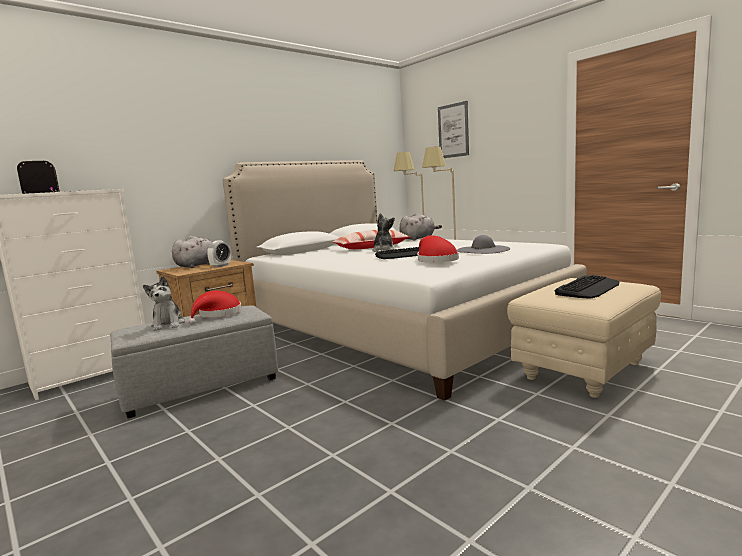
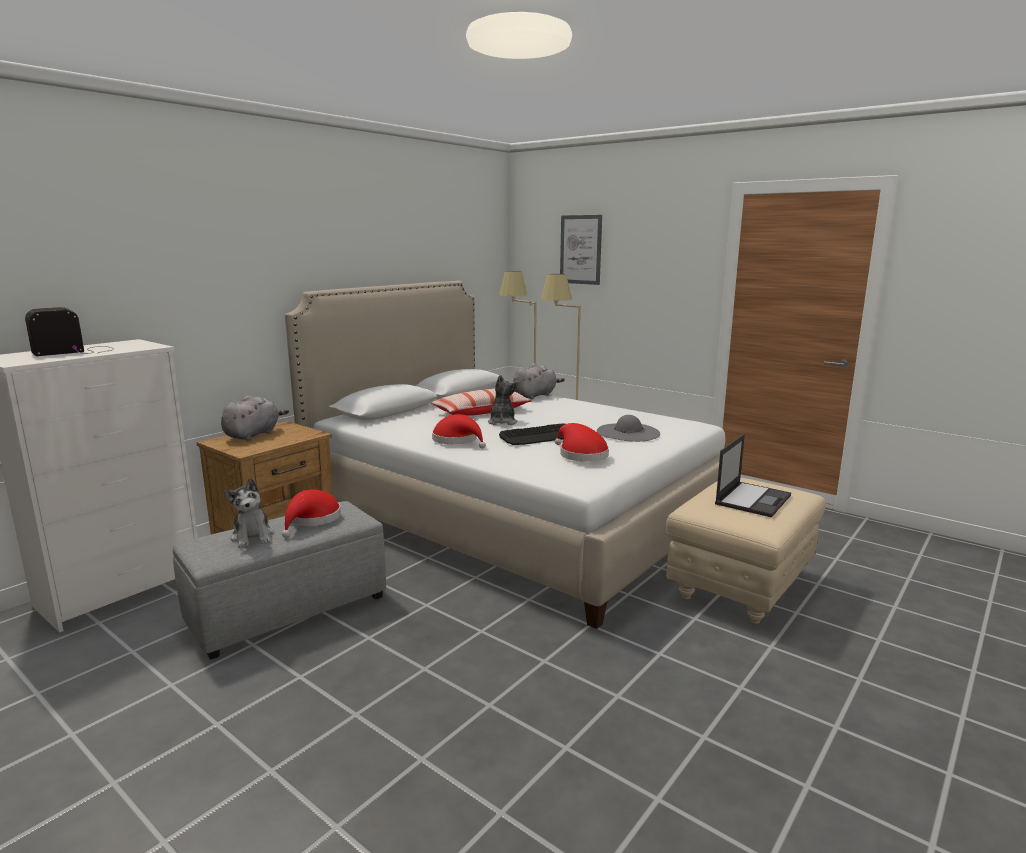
camera: 10 degrees left, 5 degrees up
alarm clock [207,240,231,268] -> none
keyboard [554,275,620,299] -> laptop [715,434,791,517]
none -> red hat [432,414,486,449]

